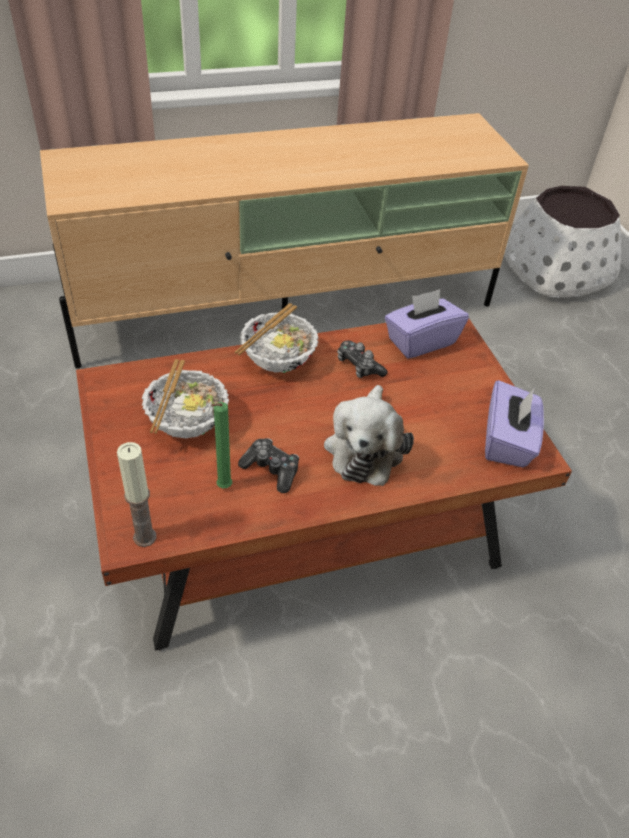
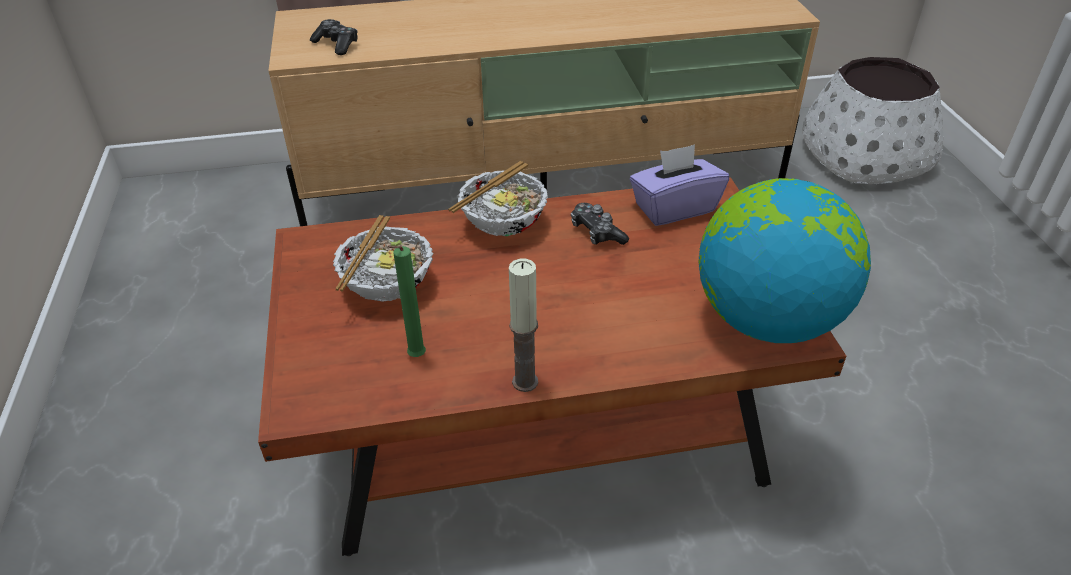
camera: 10 degrees right, 5 degrees down
candle [117,442,156,547] -> candle moved to [509,259,538,392]
game controller [238,438,299,493] -> game controller moved to [310,19,358,55]
plush toy [324,385,414,486] -> none
purple tissue box [485,380,544,467] -> globe [698,178,871,343]

